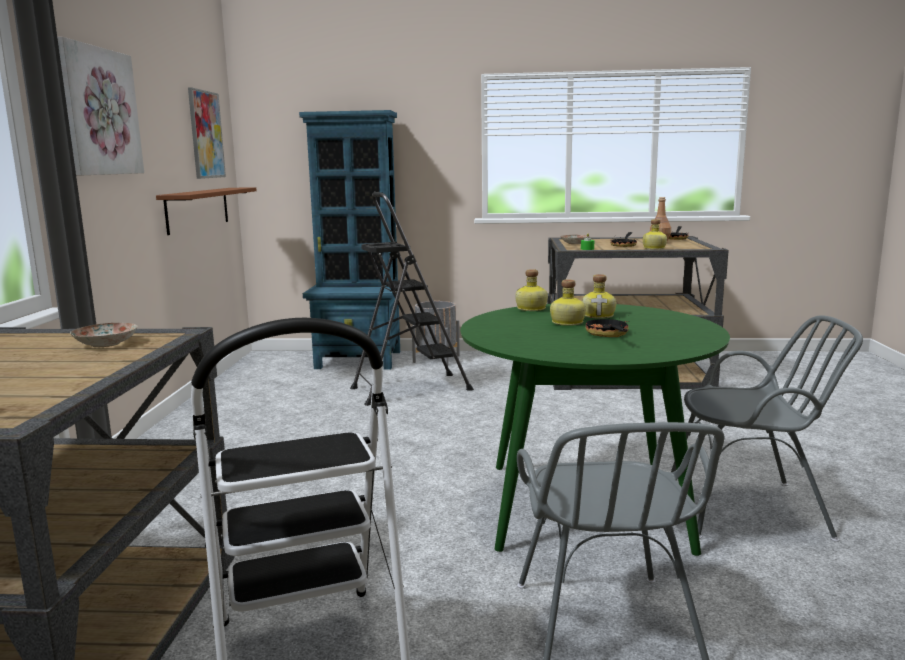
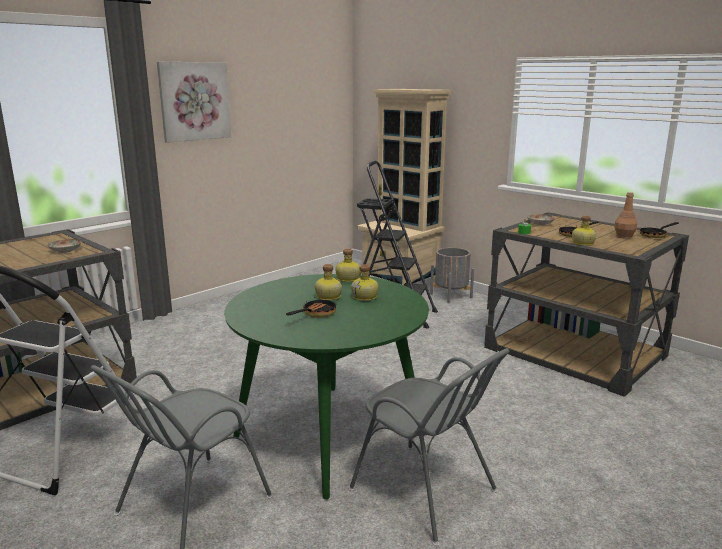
camera: 40 degrees right, 5 degrees up
brown shelf [156,187,257,235] -> none
picture [188,87,226,179] -> none
blue cabinet [299,110,400,369] -> beige cabinet [357,89,451,285]

